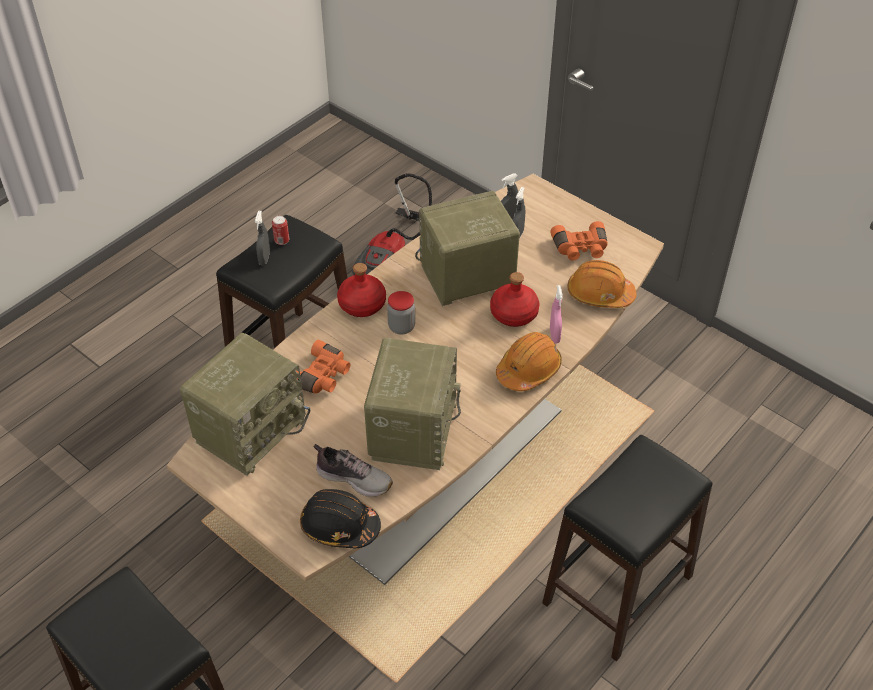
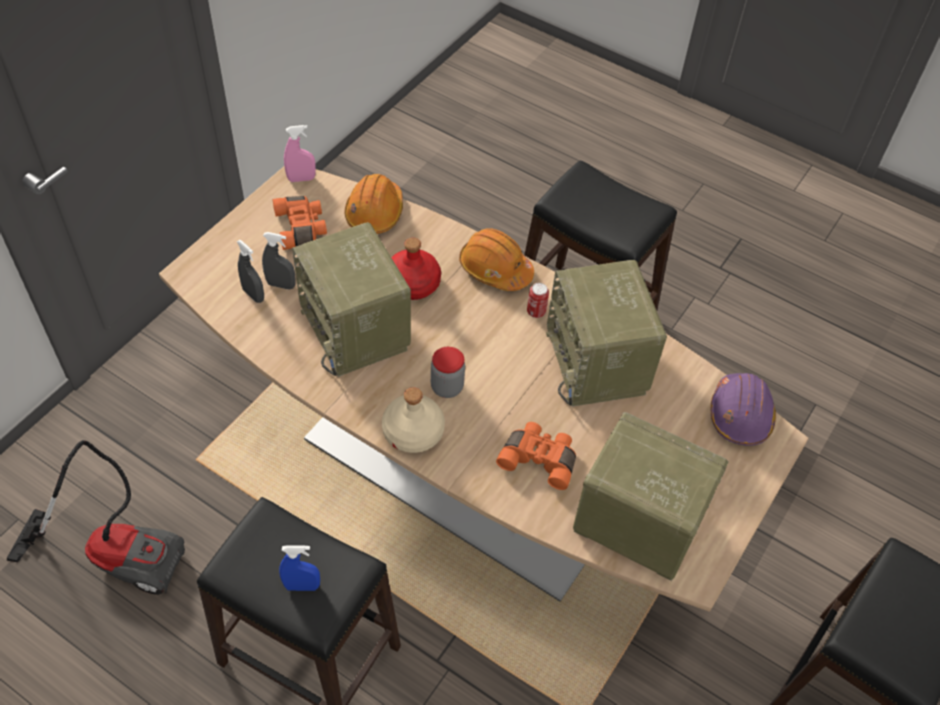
camera: 100 degrees left, 5 degrees up
grey spray bottle [255,211,270,266] -> blue spray bottle [279,545,320,591]
can [272,216,289,245] -> can moved to [527,283,549,318]
black hard hat [300,489,381,548] -> purple hard hat [711,373,776,446]
shoe [314,444,393,497] -> none
red bottle [337,263,386,317] -> beige bottle [382,388,445,453]
radio [364,338,461,470] -> radio turned 105 degrees counterclockwise [546,260,667,407]
pink spray bottle [550,285,563,343] -> pink spray bottle moved to [284,125,316,182]

